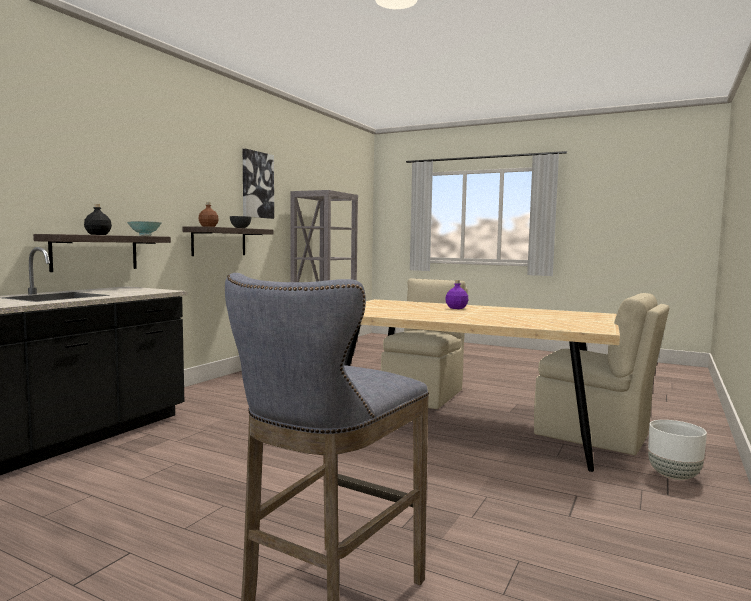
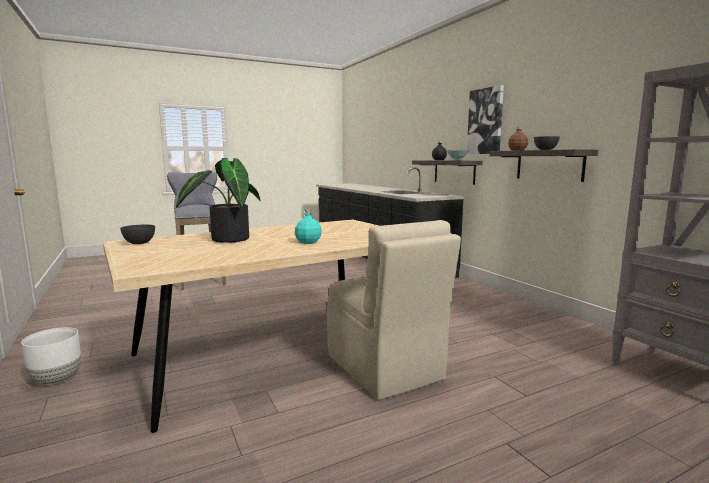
camera: 125 degrees right, 5 degrees up
picture [243,149,274,219] -> picture moved to [467,85,504,154]
purple bottle [445,280,468,309] -> turquoise bottle [295,209,322,244]
beige chair [534,293,669,455] -> none
none -> grey bowl [120,224,155,244]
none -> potted plant [176,158,261,243]

